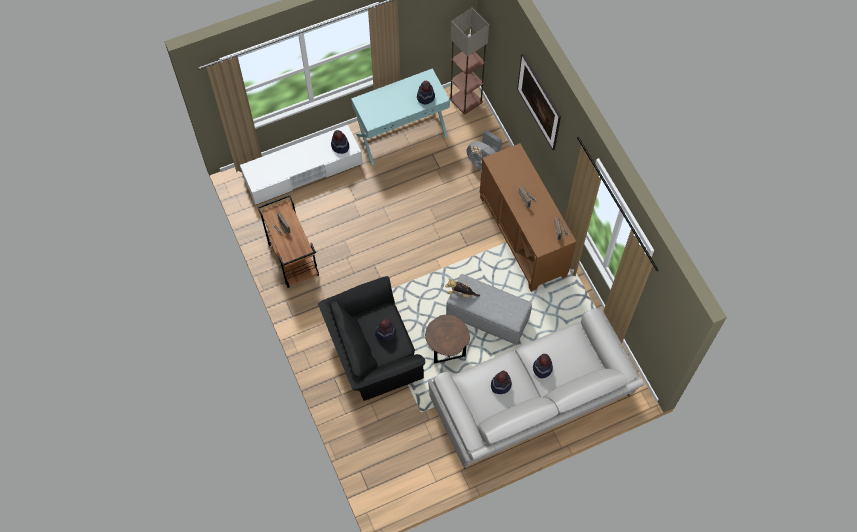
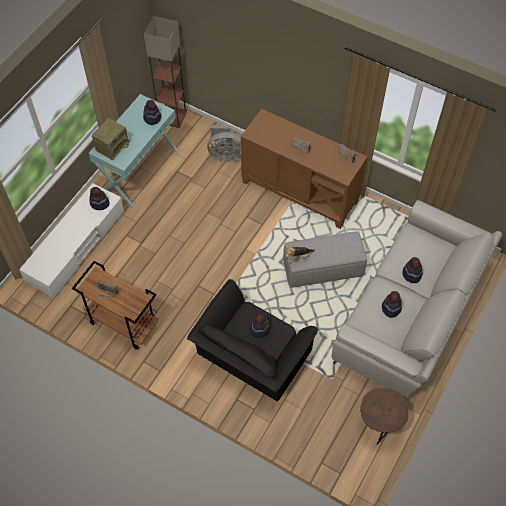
camera: 35 degrees left, 5 degrees down
brown side table [425,315,470,364] -> brown side table moved to [360,388,409,445]
picture [517,53,561,150] -> none
none -> radio [92,118,130,160]

